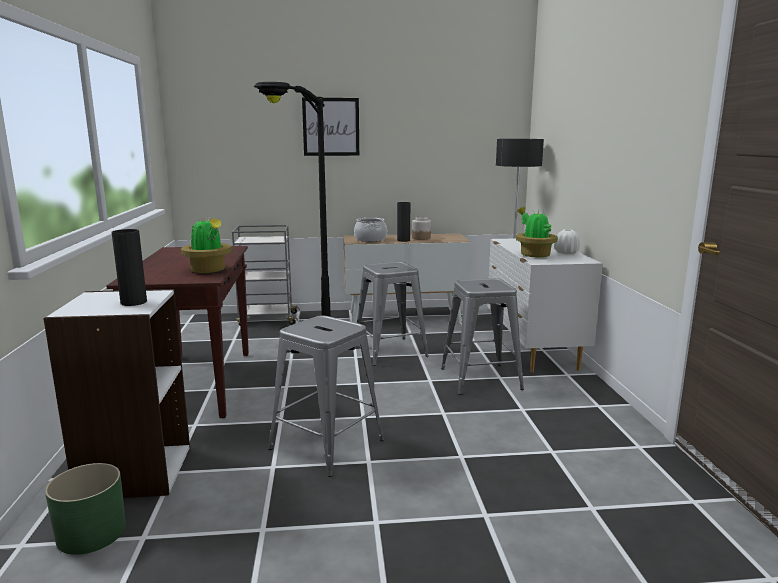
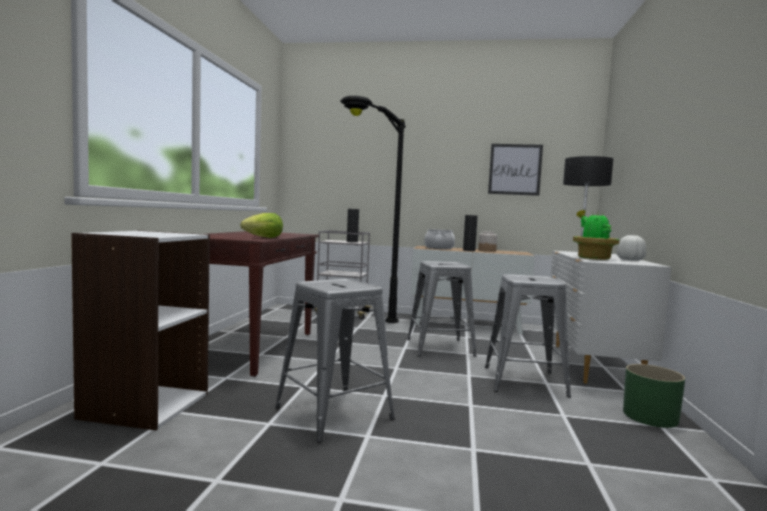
camera: 15 degrees right, 10 degrees down
green planter [45,463,126,555] -> green planter moved to [623,364,685,428]
black vase [112,229,147,306] -> black vase moved to [347,209,359,242]
potted plant [181,217,231,273] -> lettuce [240,213,283,238]
picture [302,98,359,156] -> picture moved to [488,144,543,196]

